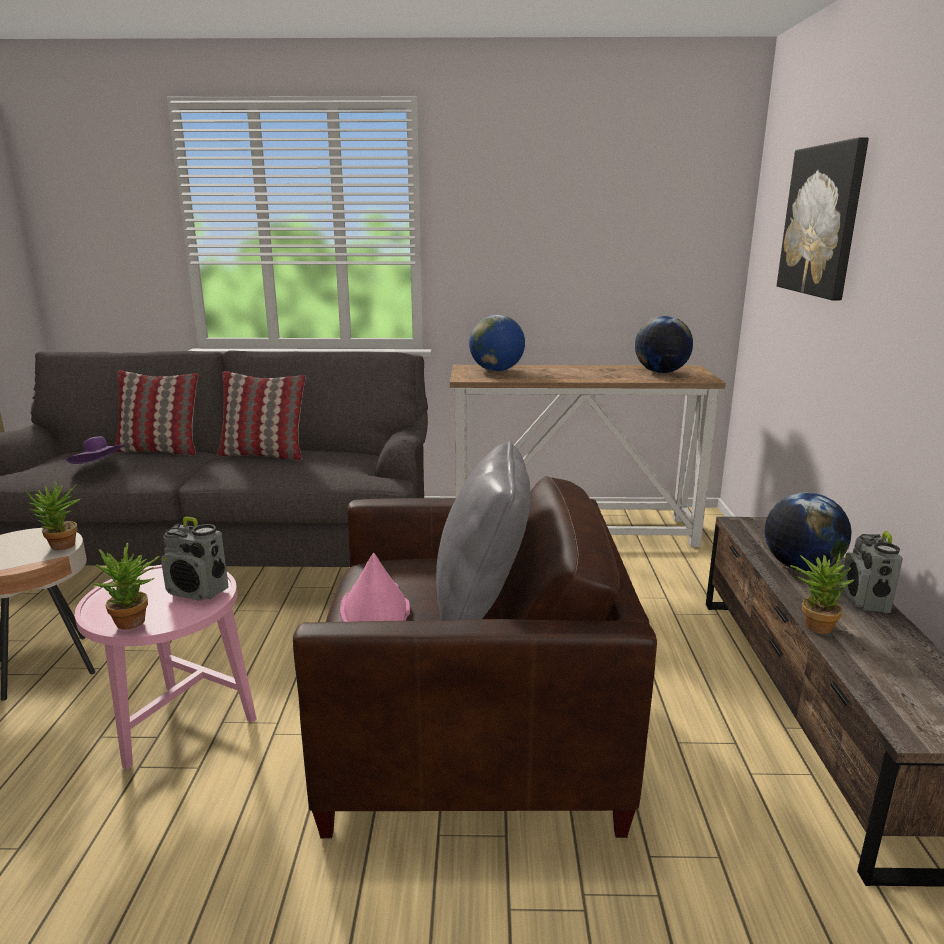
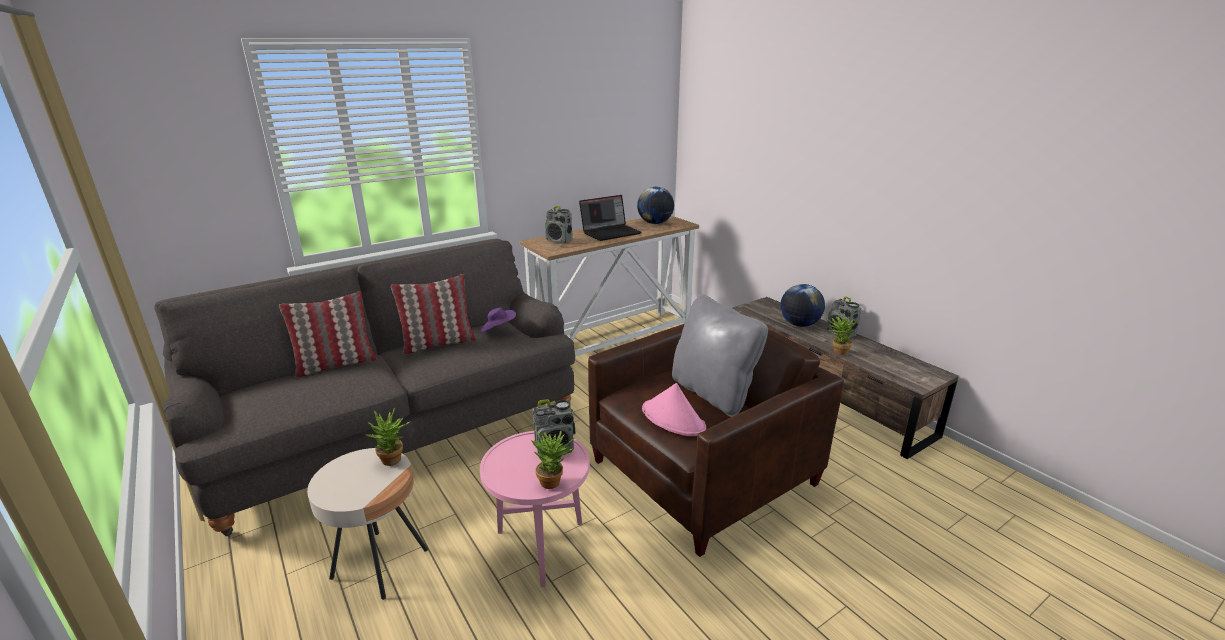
camera: 35 degrees left, 5 degrees up
purple hat [67,436,125,464] -> purple hat moved to [480,308,516,333]
globe [469,315,525,371] -> radio [545,206,572,243]
picture [777,138,869,300] -> none
none -> laptop [579,195,641,241]

